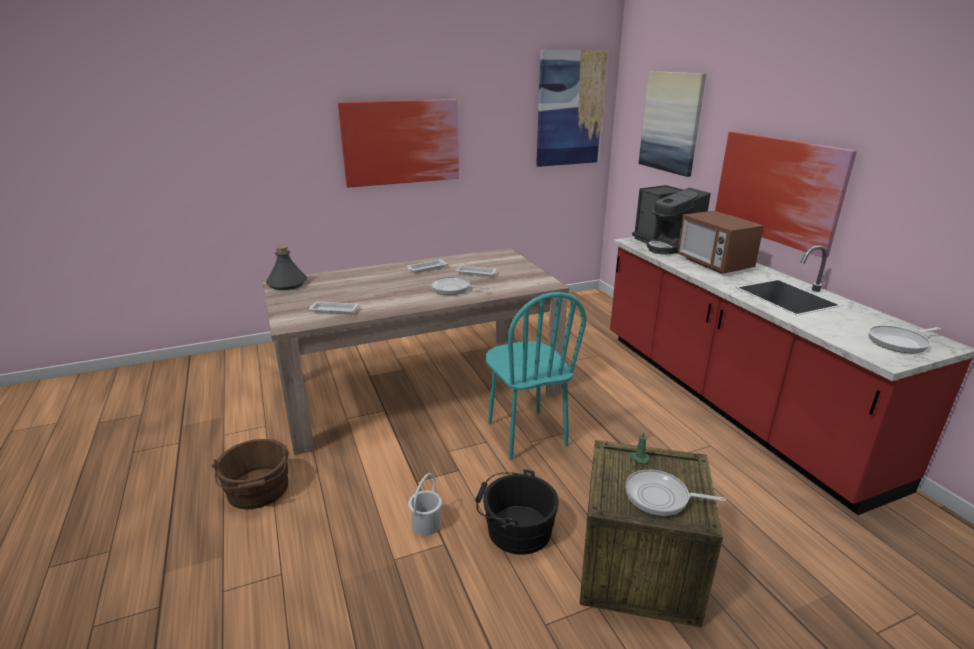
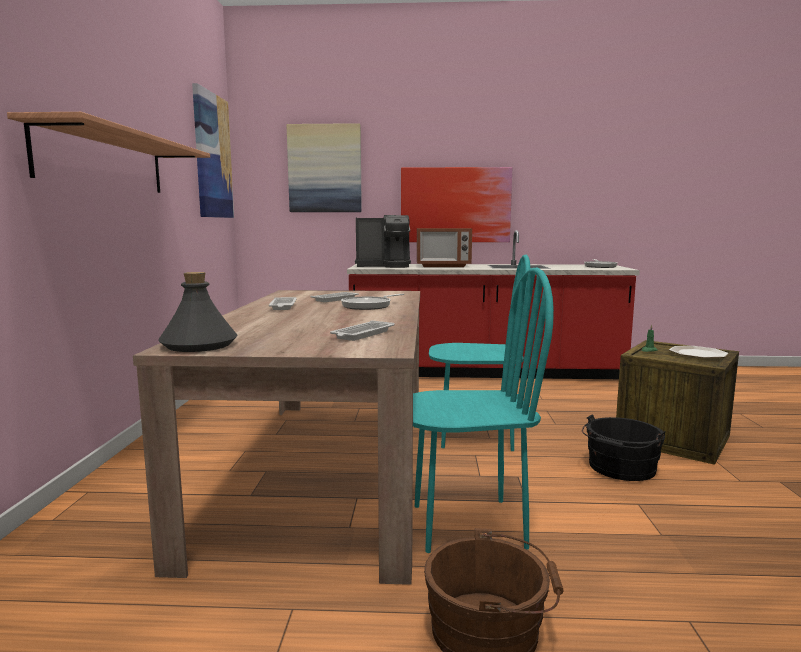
camera: 65 degrees left, 15 degrees down
picture [338,99,459,188] -> shelf [7,112,210,193]
white bucket [408,473,442,536] -> none
frying pan [625,469,726,516] -> plate [669,346,729,358]
none -> turquoise chair [413,268,554,553]

